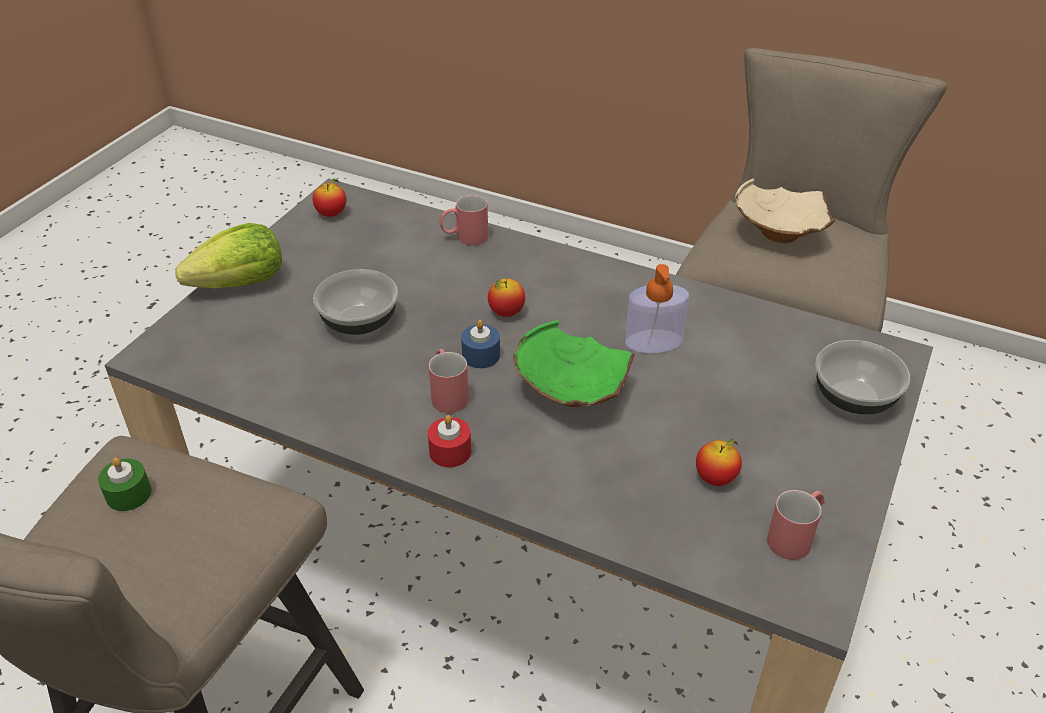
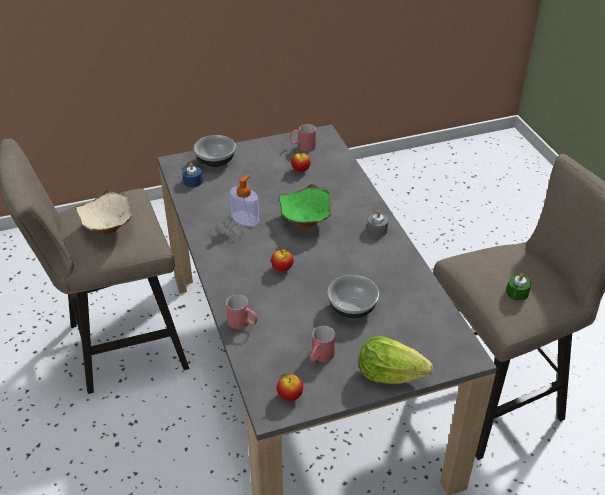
camera: 135 degrees left, 0 degrees up
red candle [428,415,471,467] -> grey candle [367,211,388,237]
red mug [429,349,469,413] -> red mug moved to [310,326,335,363]
blue candle [461,320,500,368] -> blue candle moved to [182,163,202,188]

